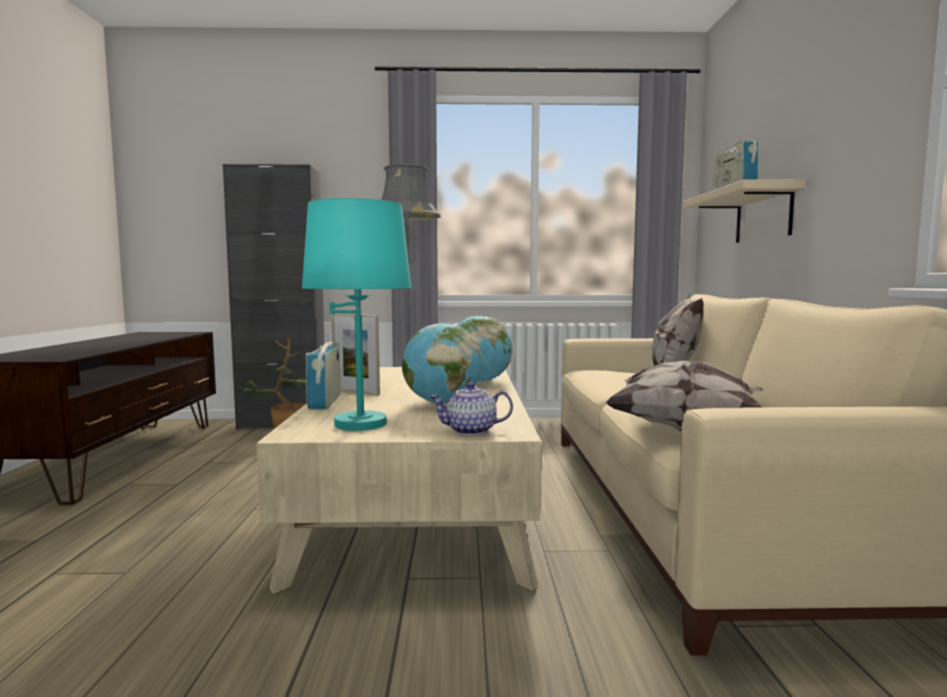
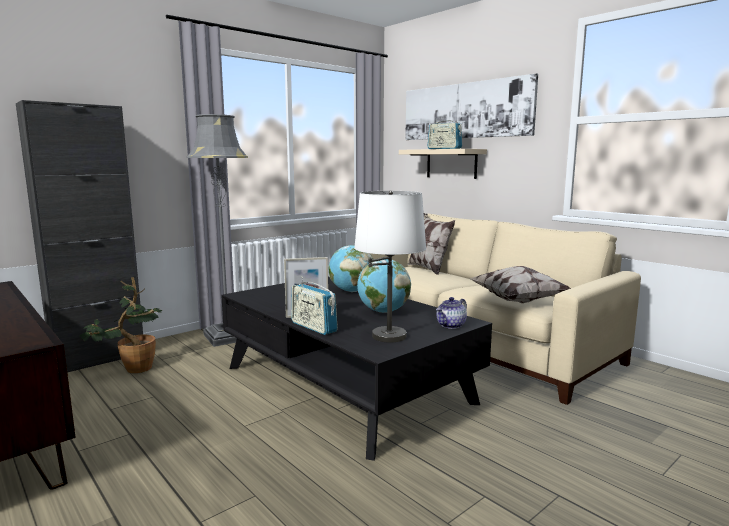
camera: 40 degrees left, 5 degrees up
beige coffee table [256,367,541,594] -> black coffee table [221,277,492,461]
turquoise table lamp [302,198,411,431] -> white table lamp [354,190,426,343]
none -> picture [405,73,538,140]

